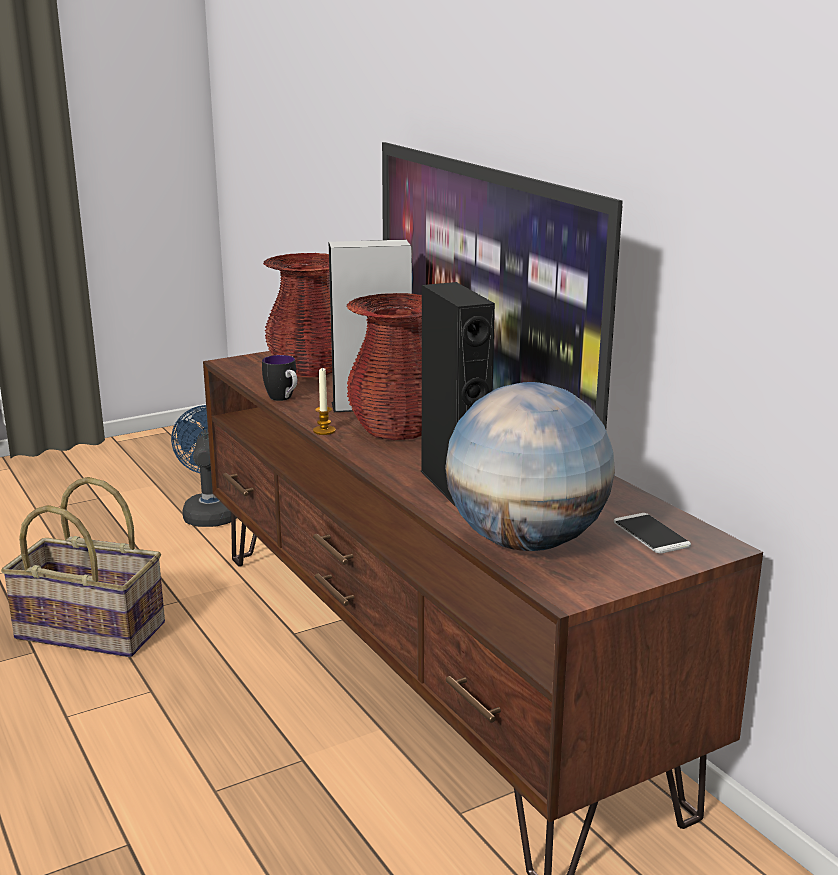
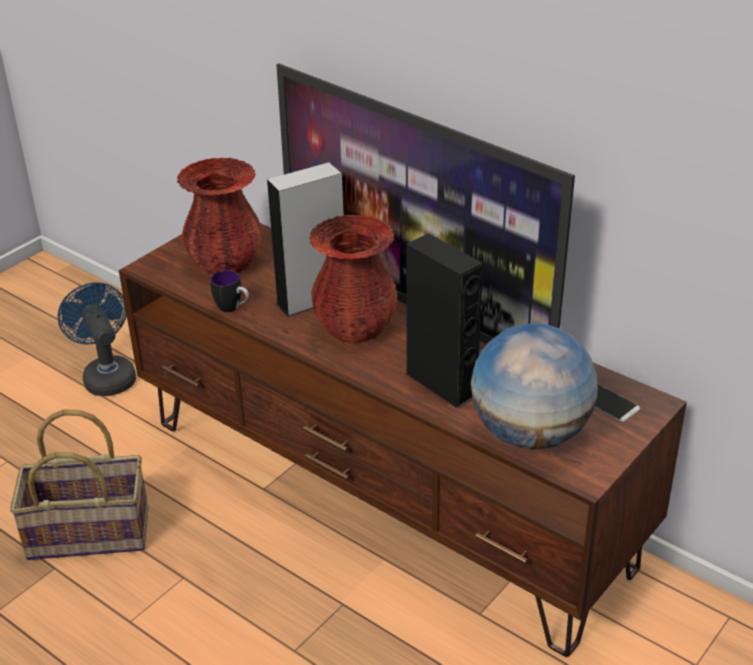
camera: 20 degrees left, 15 degrees up
candle [313,368,336,435] -> none

